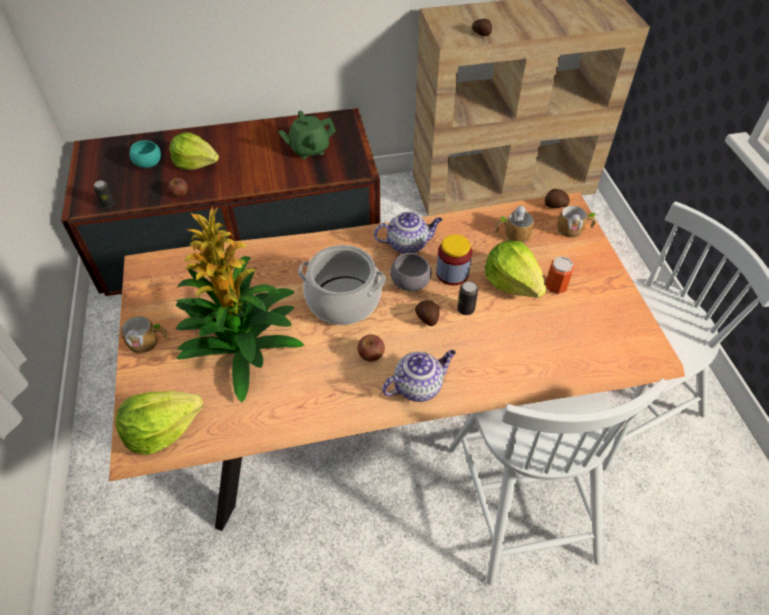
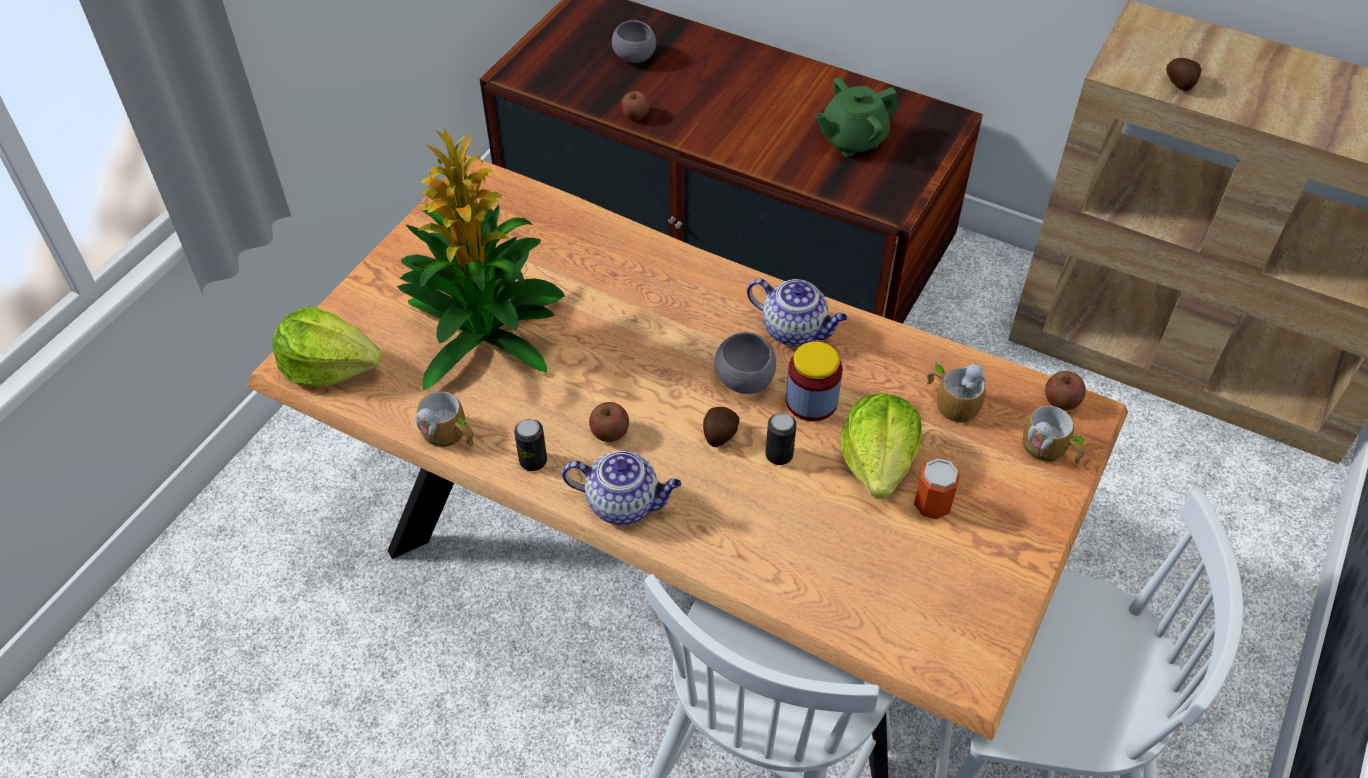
camera: 40 degrees right, 0 degrees up
can [93,180,115,208] -> can moved to [514,419,547,471]
mug [121,316,169,354] -> mug moved to [415,391,474,447]
turquoise bowl [129,140,161,168] -> grey bowl [612,20,656,63]
lettuce [169,132,219,170] -> none
green teapot [278,111,336,159] -> green teapot turned 45 degrees counterclockwise [815,78,899,157]
cooking pot [298,245,386,325] -> none
potato [544,189,570,208] -> apple [1045,371,1086,410]

